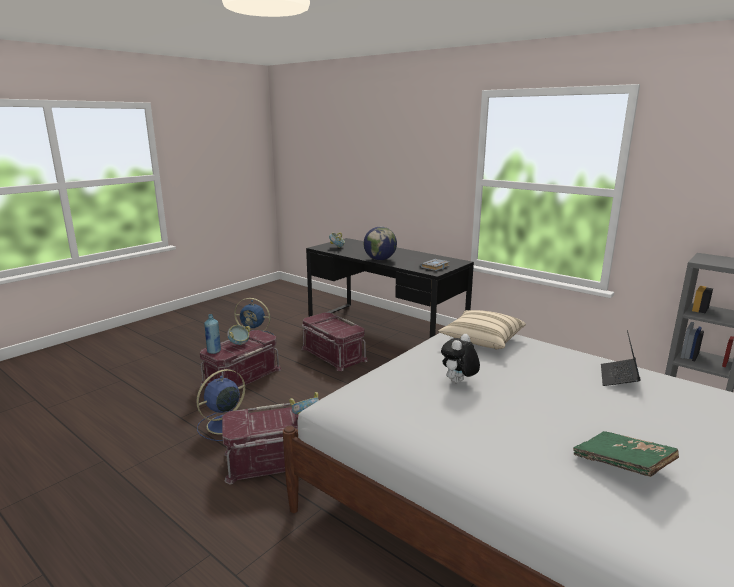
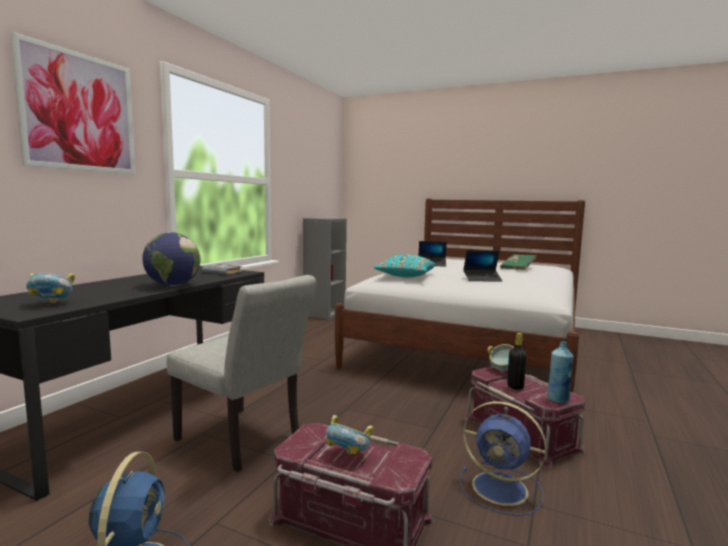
camera: 105 degrees left, 10 degrees down
blue bottle [204,314,221,354] -> blue bottle moved to [547,341,574,403]
red storage box [301,313,368,371] -> grey chair [167,275,316,472]
beige pillow [438,310,526,349] -> turquoise pillow [374,255,436,277]
plush toy [441,334,480,383] -> laptop [463,250,503,281]
none -> picture [10,32,136,174]
none -> black bottle [507,333,527,390]

